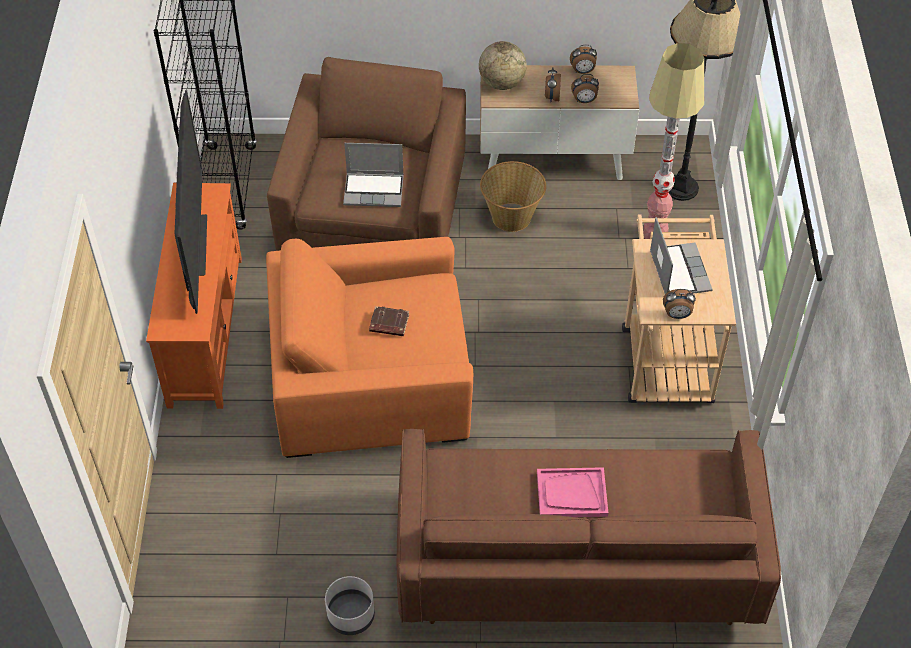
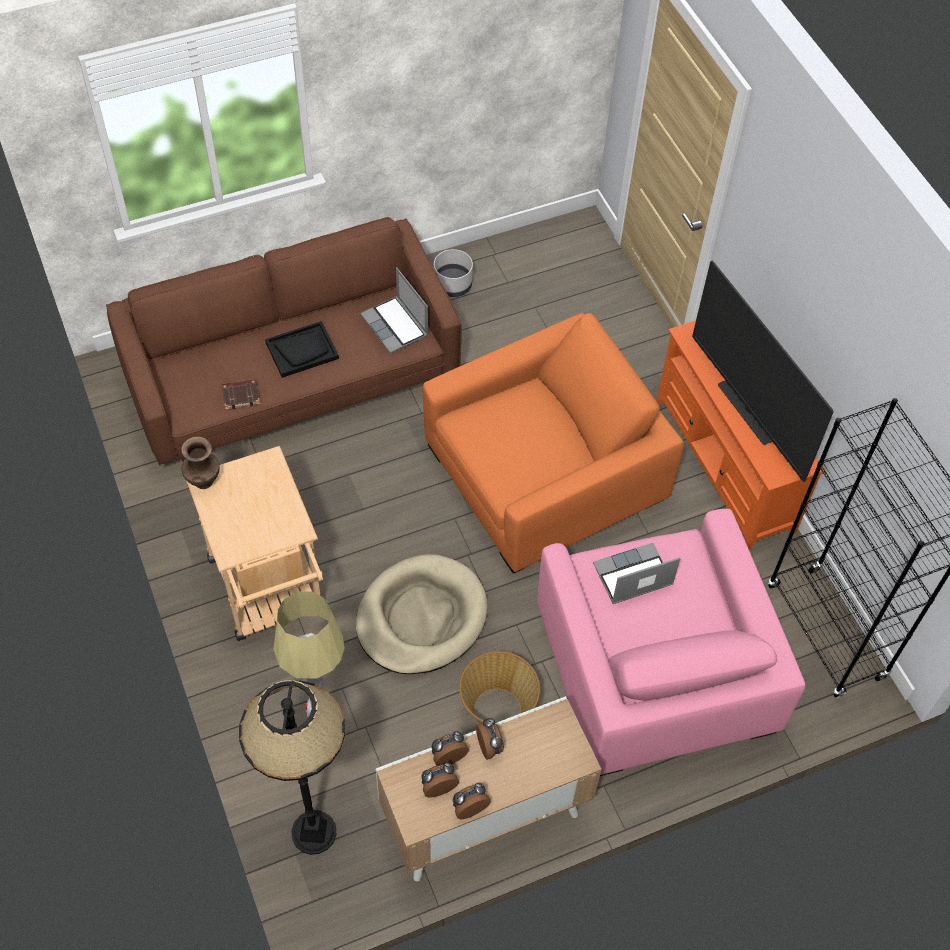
camera: 155 degrees right, 5 degrees up
brown armchair [267,57,466,251] -> pink armchair [537,509,805,776]
brown book [369,306,409,336] -> brown book moved to [222,379,260,410]
globe [479,41,527,90] -> none
pink tray [537,467,608,517] -> black tray [265,321,339,378]
laptop [650,217,713,294] -> laptop moved to [360,267,428,354]
alarm clock [663,289,696,319] -> alarm clock moved to [421,762,459,798]
none -> brown vase [181,436,220,489]
none -> beige dog bed [356,554,488,674]

